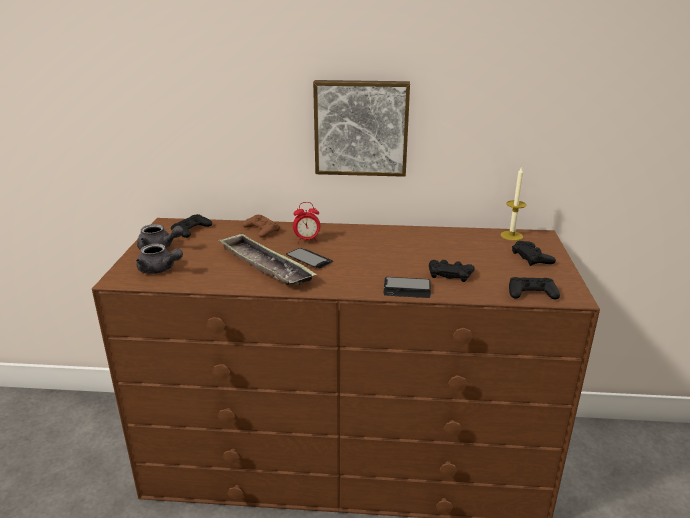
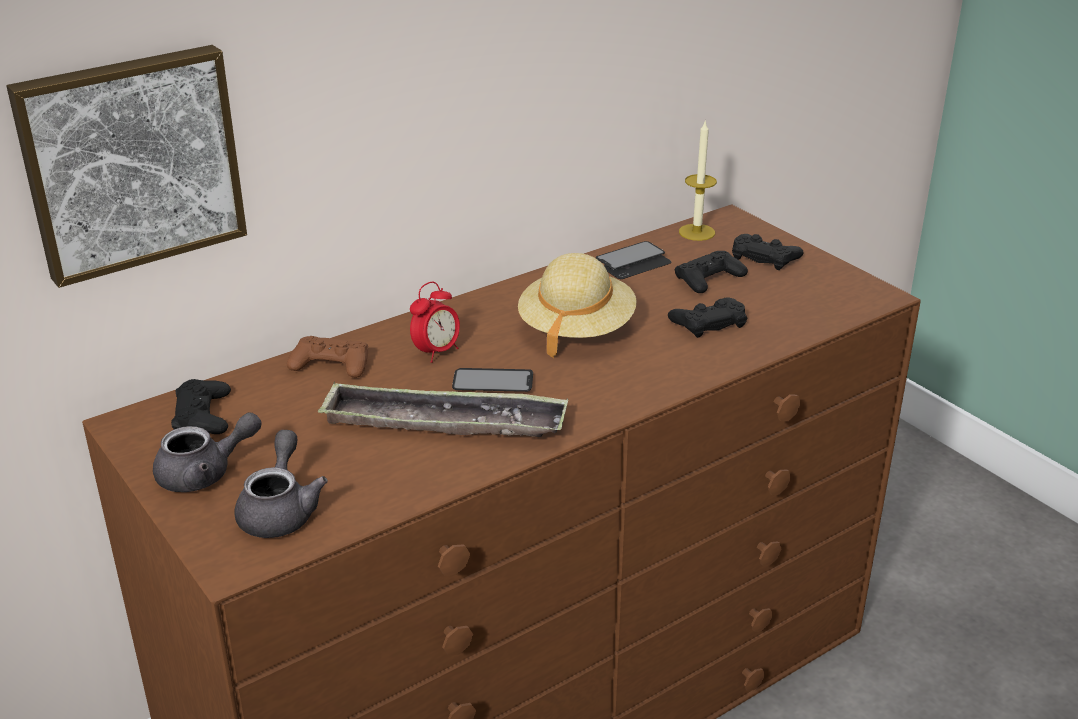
camera: 40 degrees left, 5 degrees up
grey teapot [136,244,183,274] -> grey teapot turned 75 degrees counterclockwise [235,430,328,538]
picture [313,80,410,177] -> picture moved to [6,45,247,288]
phone [383,277,431,298] -> phone moved to [596,241,671,279]
black game controller [509,277,560,299] -> black game controller moved to [674,251,748,293]
none -> beige hat [518,253,636,358]

